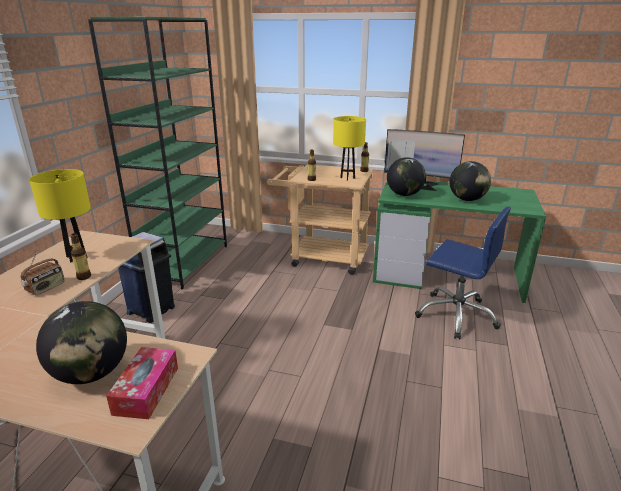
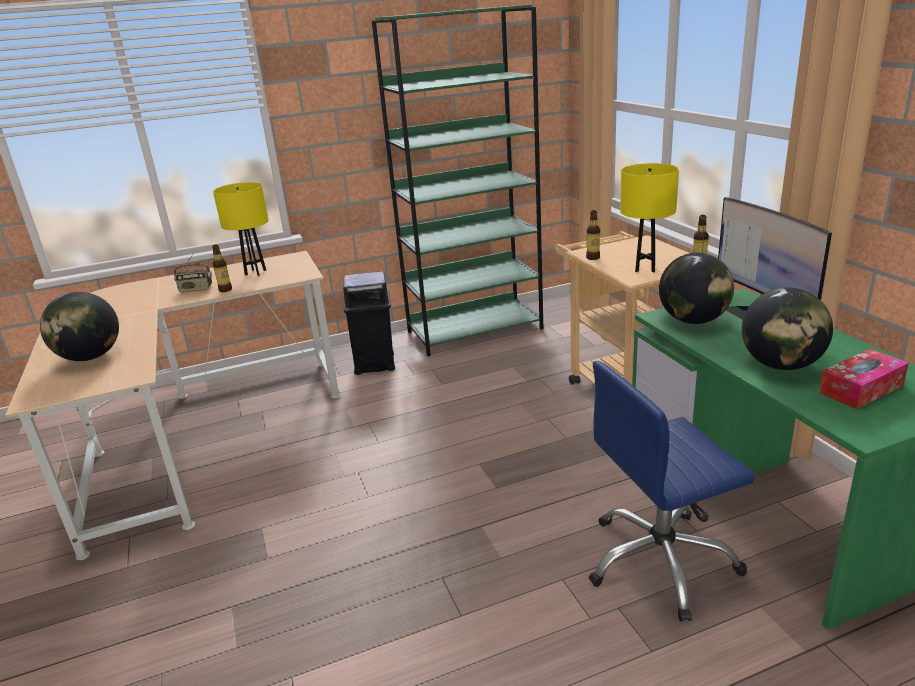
camera: 55 degrees right, 0 degrees up
tissue box [106,347,178,419] -> tissue box moved to [819,349,909,409]
blue office chair [415,207,511,339] -> blue office chair turned 75 degrees clockwise [589,361,755,622]

